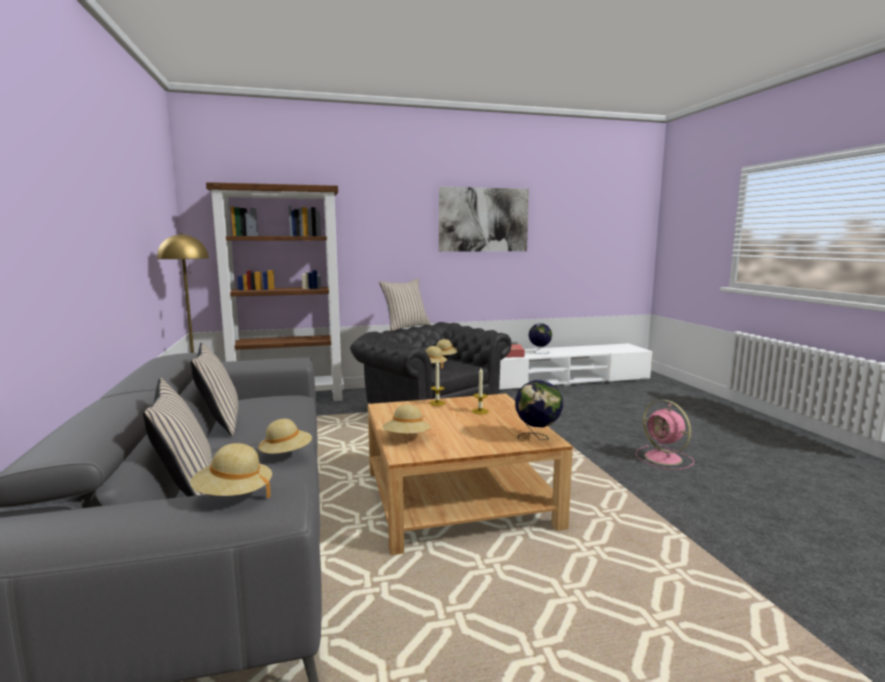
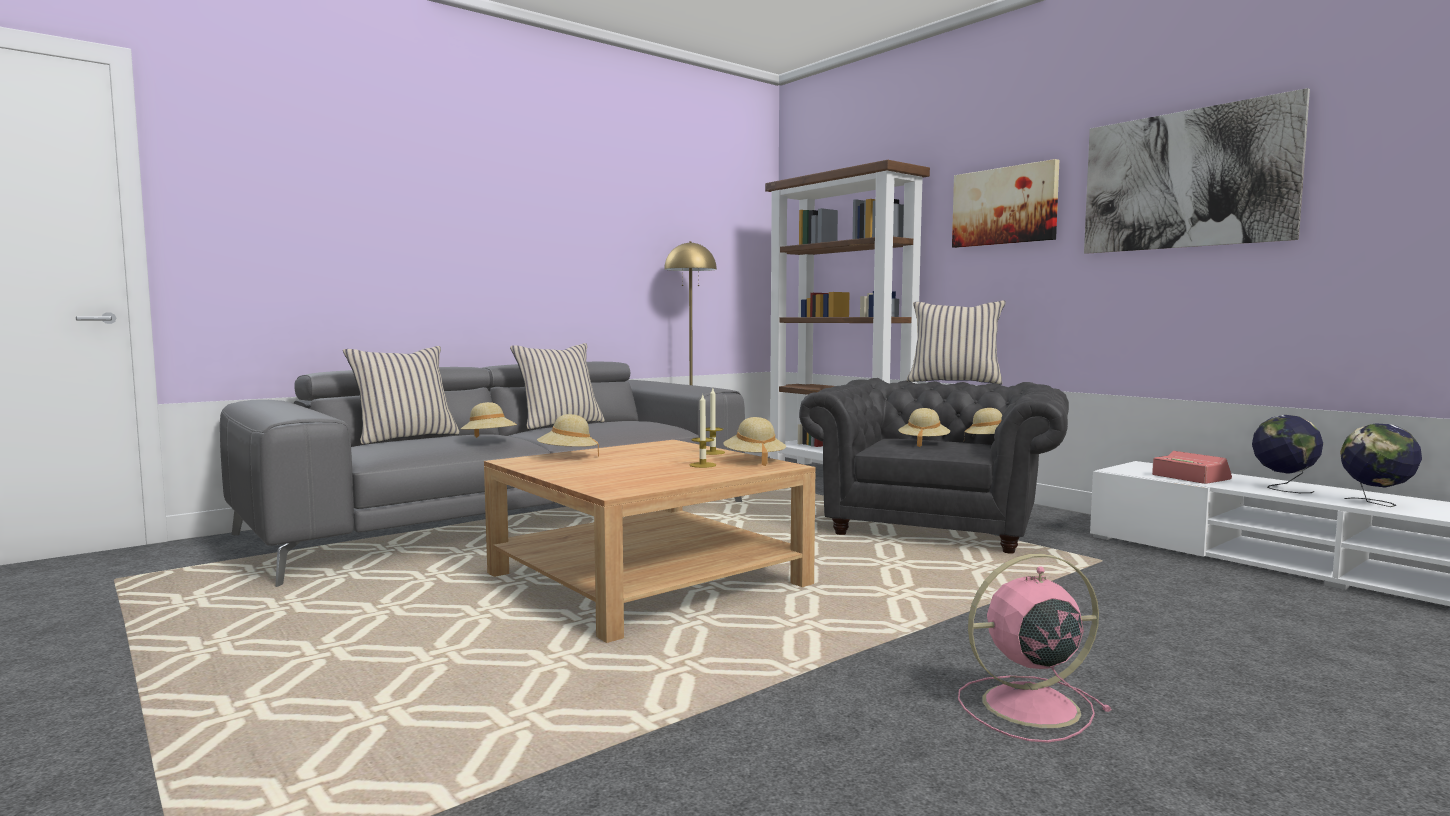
camera: 65 degrees right, 5 degrees down
beige hat [190,443,272,498] -> beige hat moved to [723,417,786,466]
globe [515,380,563,440] -> globe moved to [1340,423,1422,507]
pink fan [635,400,694,470] -> pink fan turned 45 degrees clockwise [958,554,1112,743]
none -> picture [952,159,1059,248]

